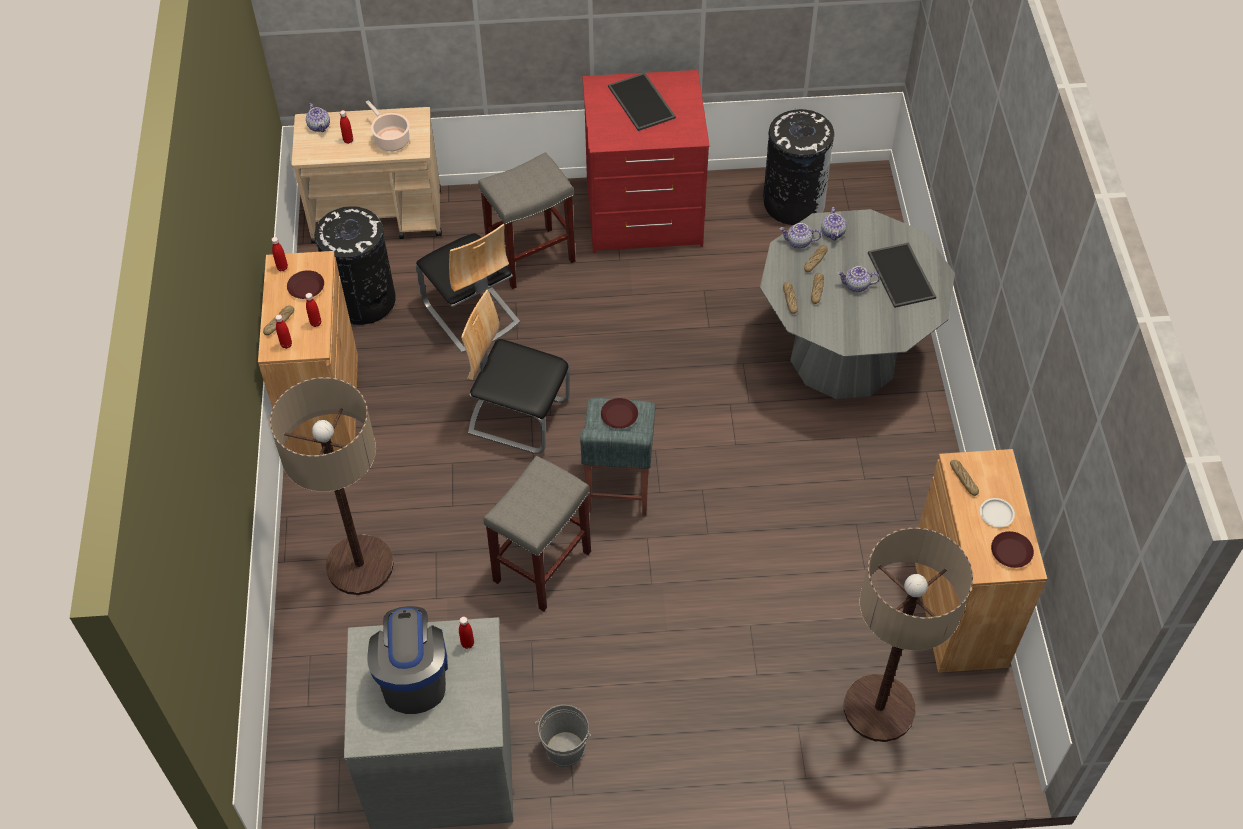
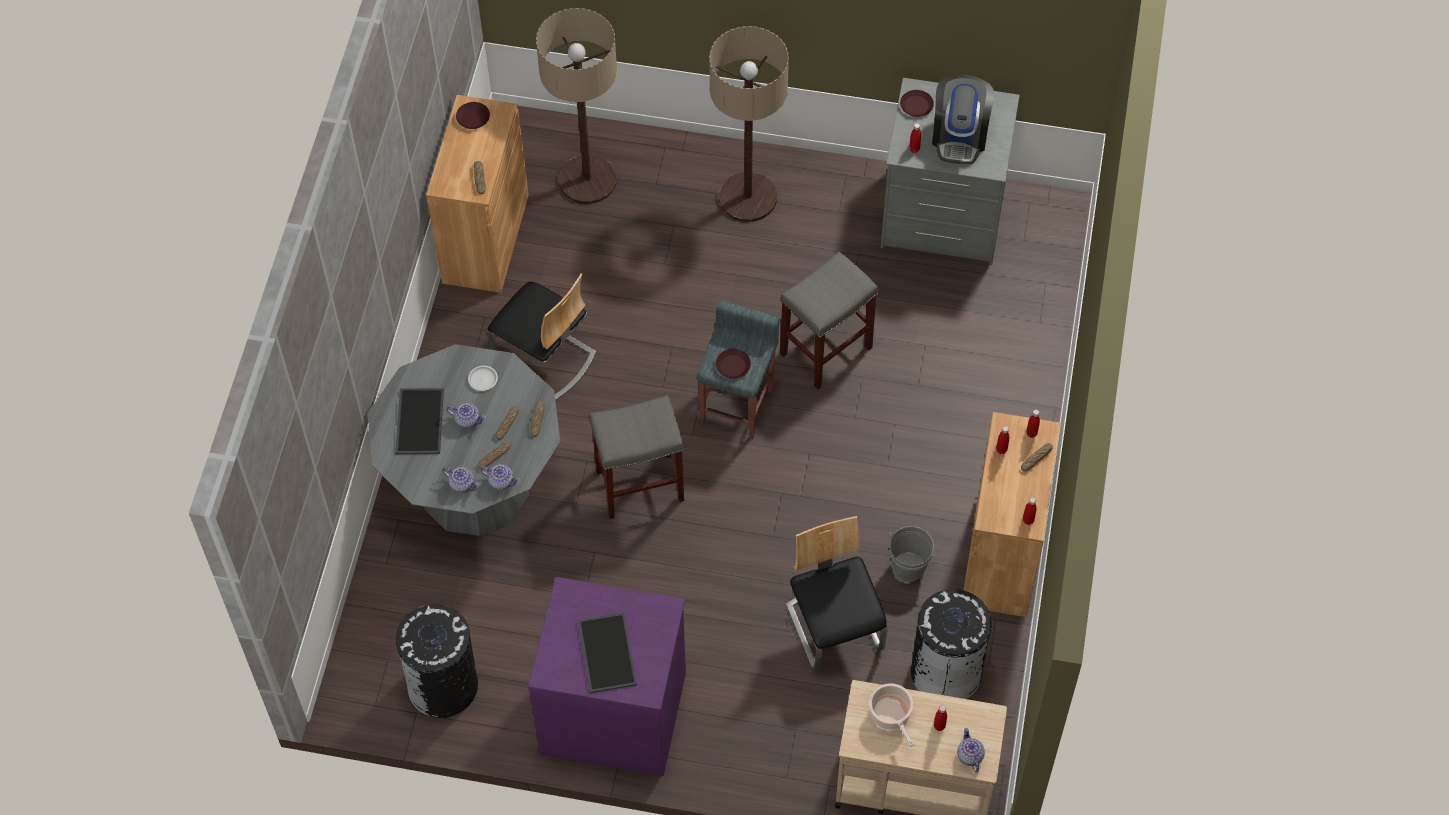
camera: 165 degrees left, 5 degrees up
floor lamp [270,377,394,595] -> floor lamp moved to [709,26,789,222]
brown plate [287,270,324,299] -> brown plate moved to [900,90,934,117]
chair [461,290,570,454] -> chair moved to [487,273,596,401]
grey stool [478,153,575,289] -> grey stool moved to [589,395,684,519]
grey bucket [535,705,591,767] -> grey bucket moved to [890,526,935,582]
red dresser [582,70,710,253] -> purple dresser [528,577,686,776]
teapot [821,207,847,241] -> teapot turned 105 degrees clockwise [442,467,479,493]
white plate [980,498,1015,527] -> white plate moved to [468,366,498,391]

